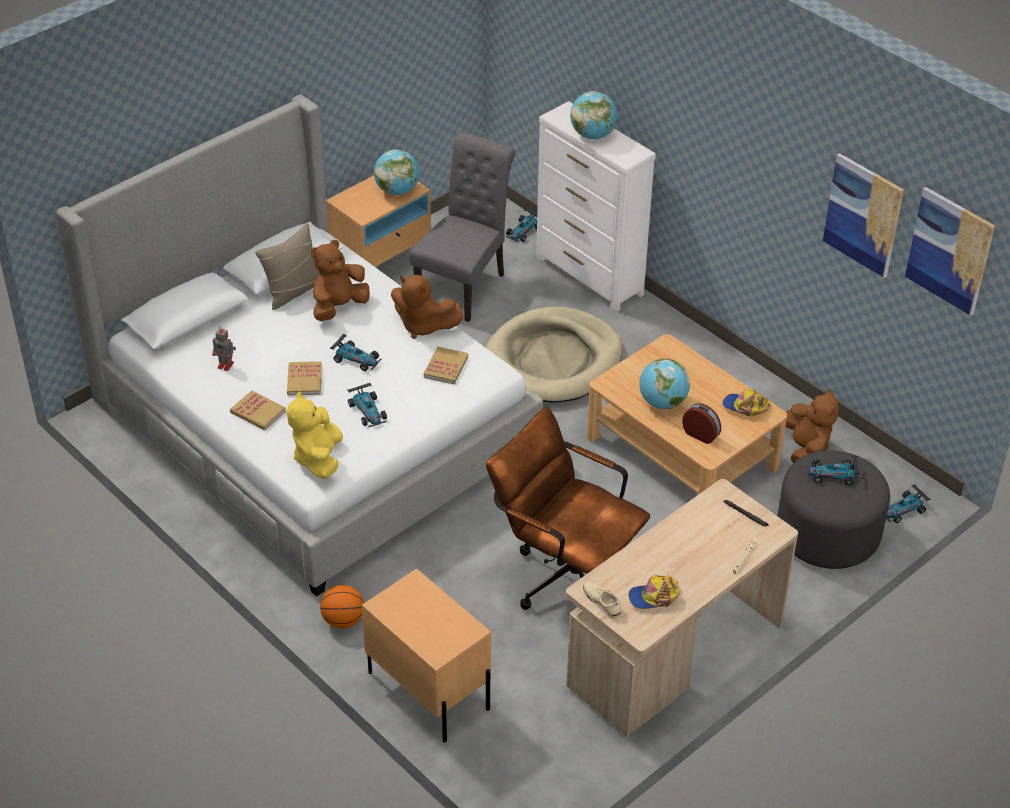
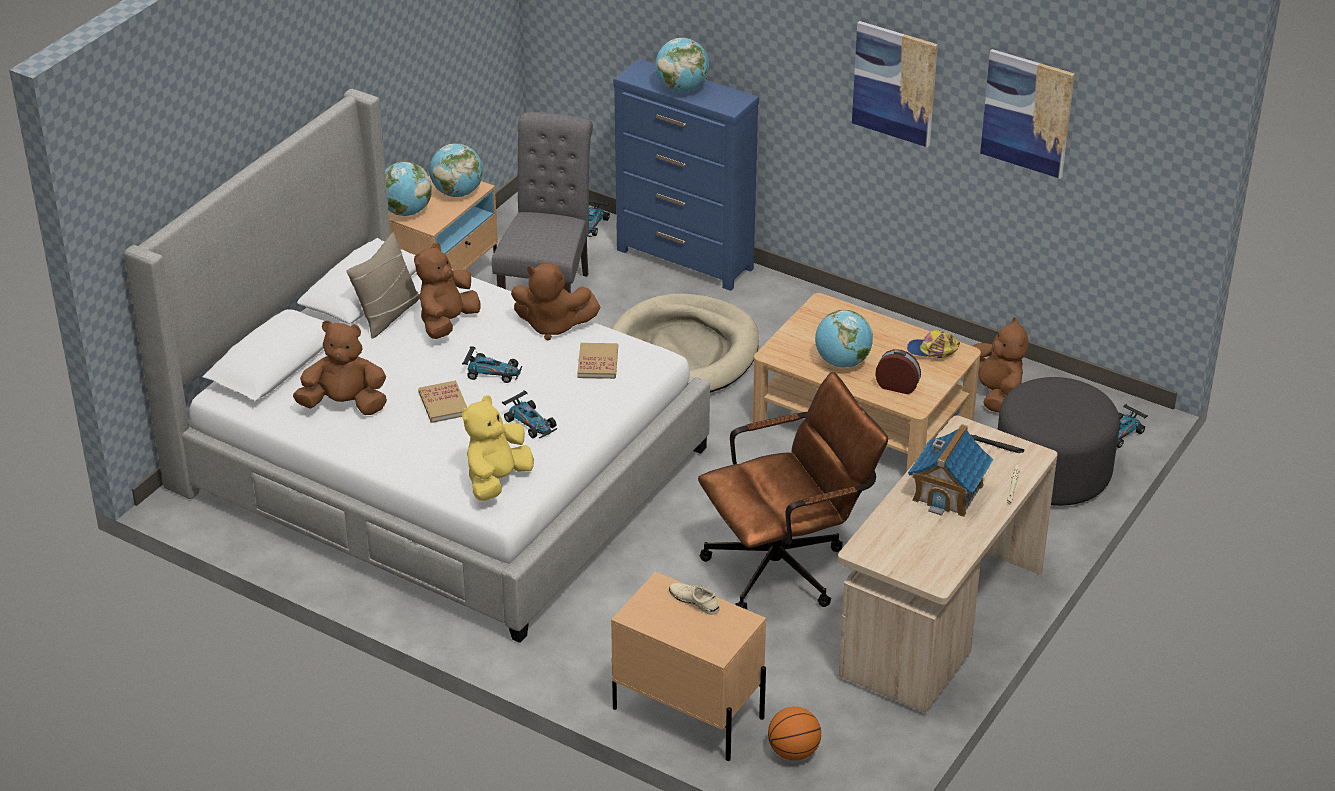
camera: 15 degrees left, 5 degrees down
toy robot [212,327,236,371] -> brown plush toy [293,320,387,415]
book [230,390,286,430] -> none
yellow plush toy [287,392,343,479] -> yellow plush toy turned 45 degrees clockwise [462,395,534,501]
basketball [320,585,364,629] -> basketball moved to [768,707,821,761]
brown office chair [486,406,650,610] -> brown office chair turned 135 degrees clockwise [698,372,888,610]
white dresser [536,101,656,312] -> blue dresser [613,59,759,291]
beige shoe [583,582,622,619] -> beige shoe moved to [669,583,720,615]
cap [629,575,680,609] -> none
toy car [807,455,860,486] -> none
picture [905,187,995,316] -> picture moved to [852,21,938,147]
none -> globe [385,162,432,216]
none -> toy house [908,424,993,517]

